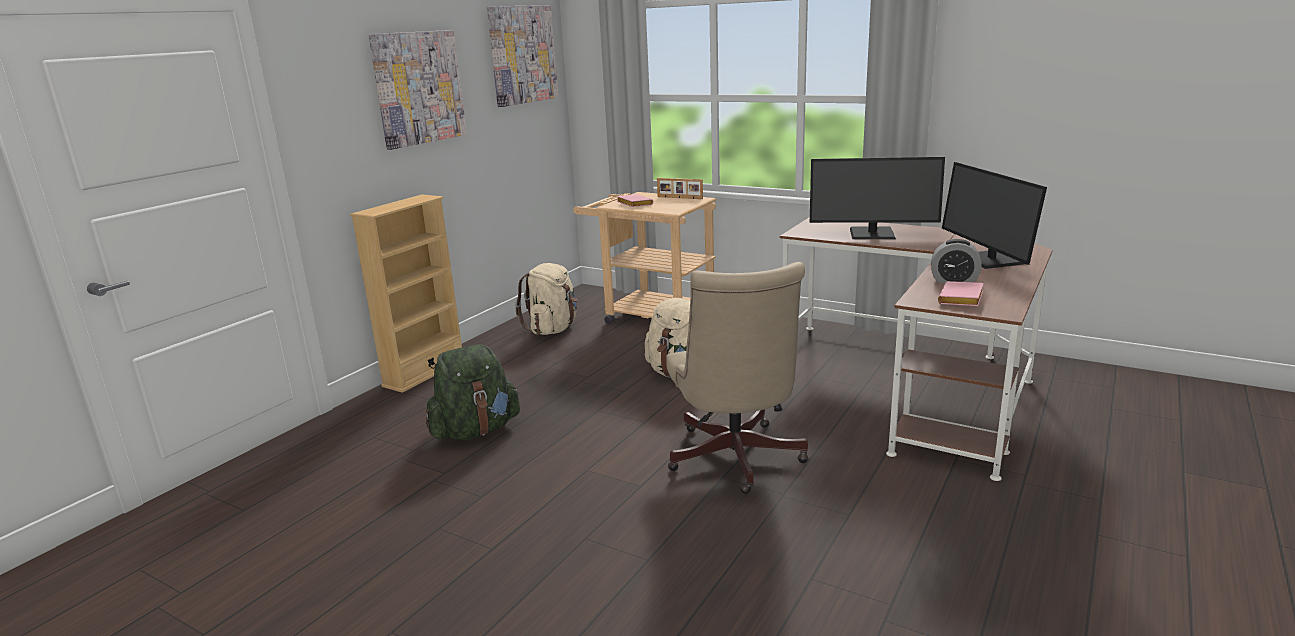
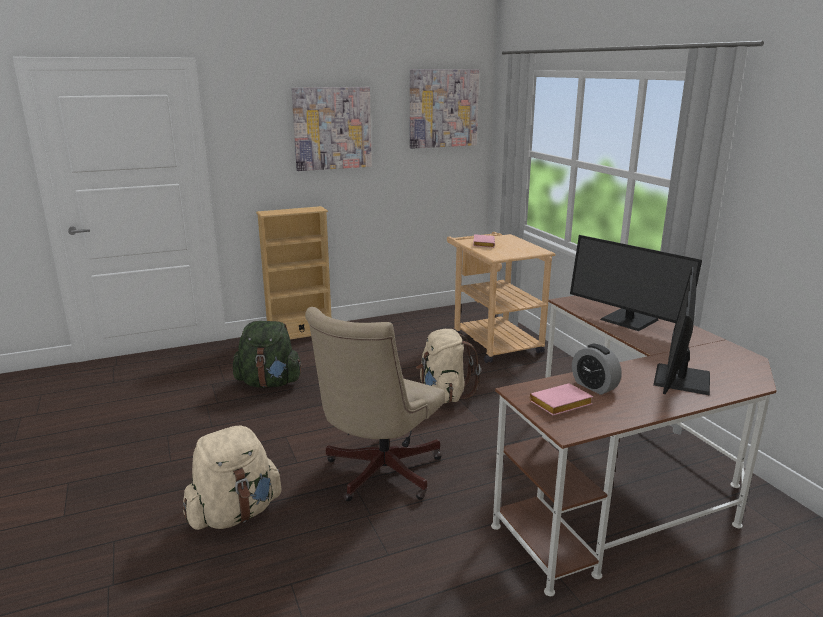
camera: 35 degrees right, 0 degrees up
beige backpack [515,263,577,335] -> beige backpack moved to [183,426,282,530]
picture frame [657,178,703,199] -> none

